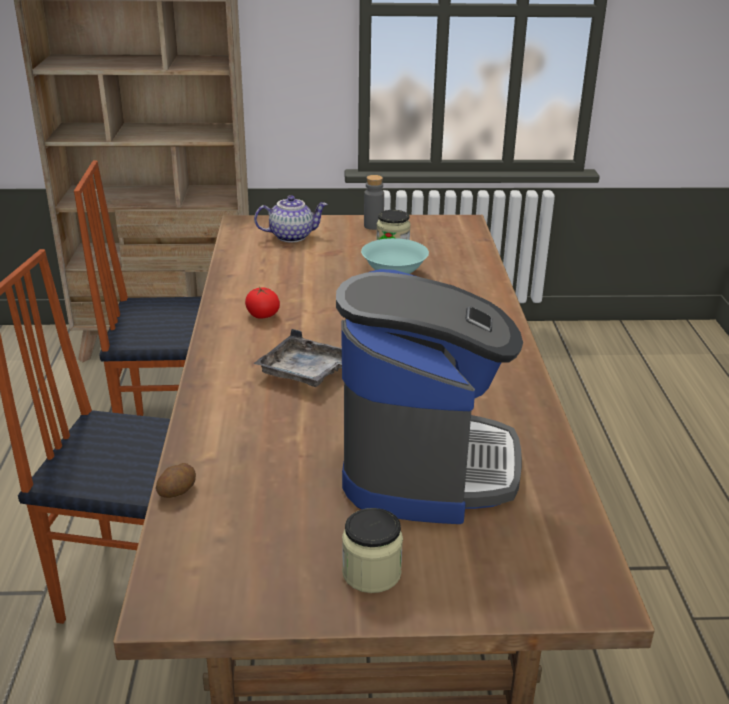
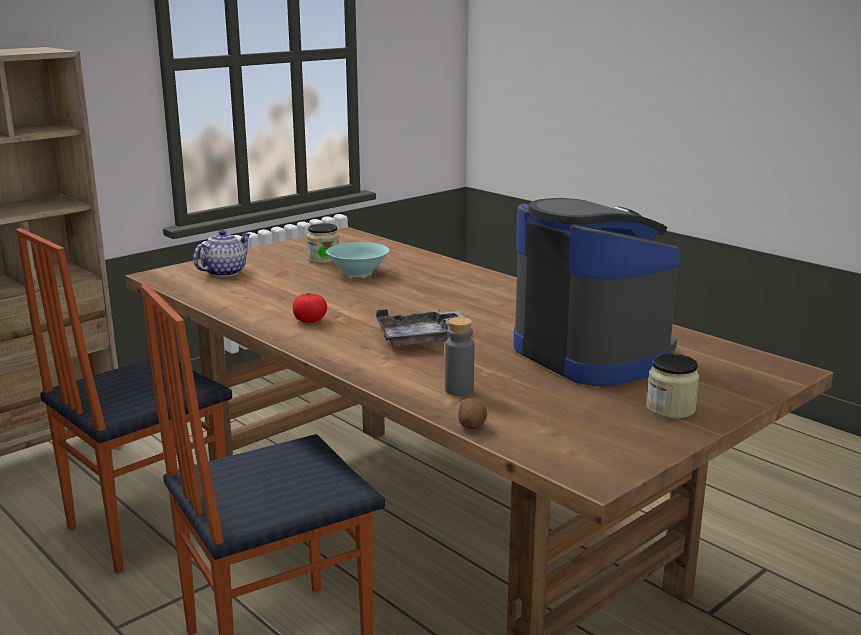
camera: 40 degrees left, 10 degrees down
grey bottle [364,175,384,230] -> grey bottle moved to [445,317,475,396]

